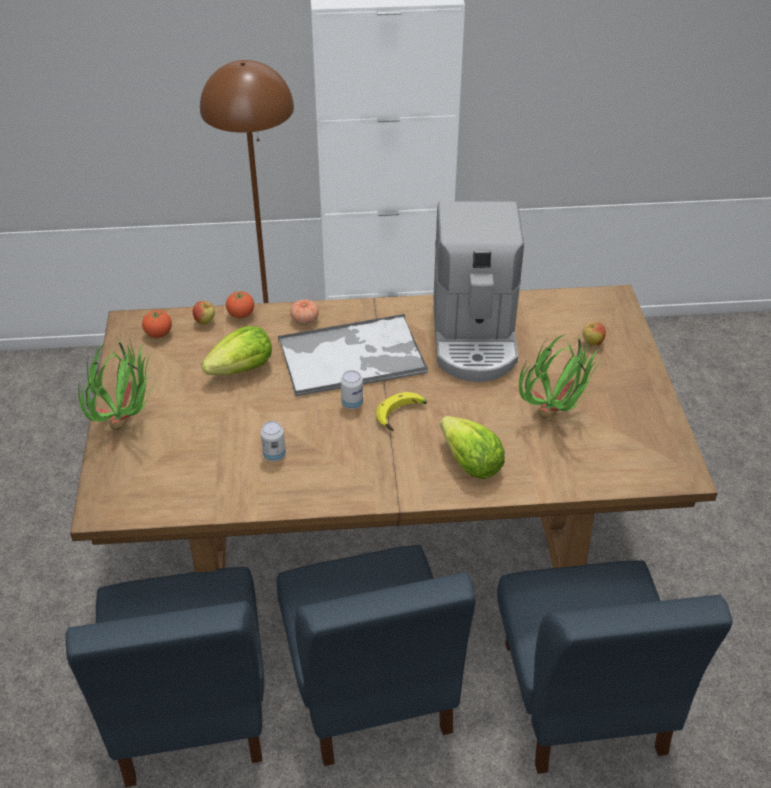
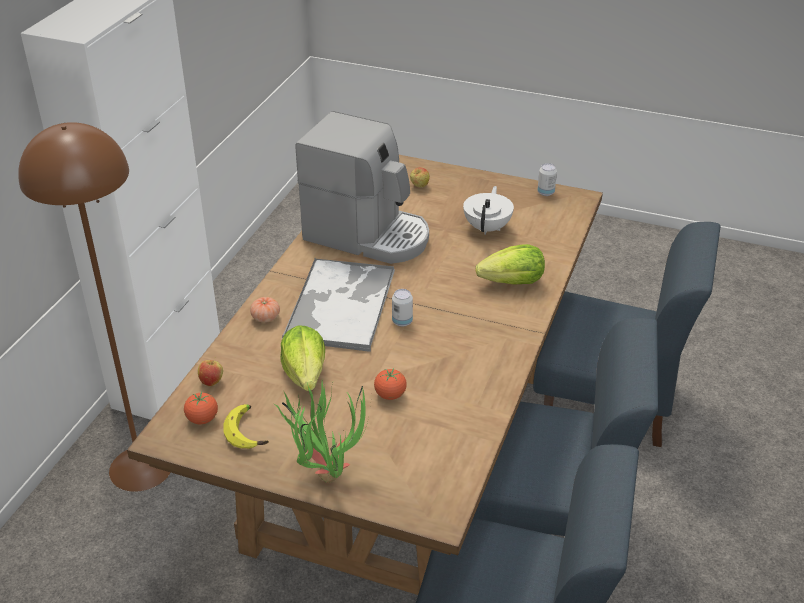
camera: 65 degrees left, 5 degrees down
tomato [226,291,254,318] -> tomato moved to [374,369,407,400]
can [261,421,286,461] -> can moved to [537,163,557,196]
banana [376,392,427,431] -> banana moved to [223,404,269,449]
potted plant [519,332,603,418] -> white teapot [463,186,514,235]

